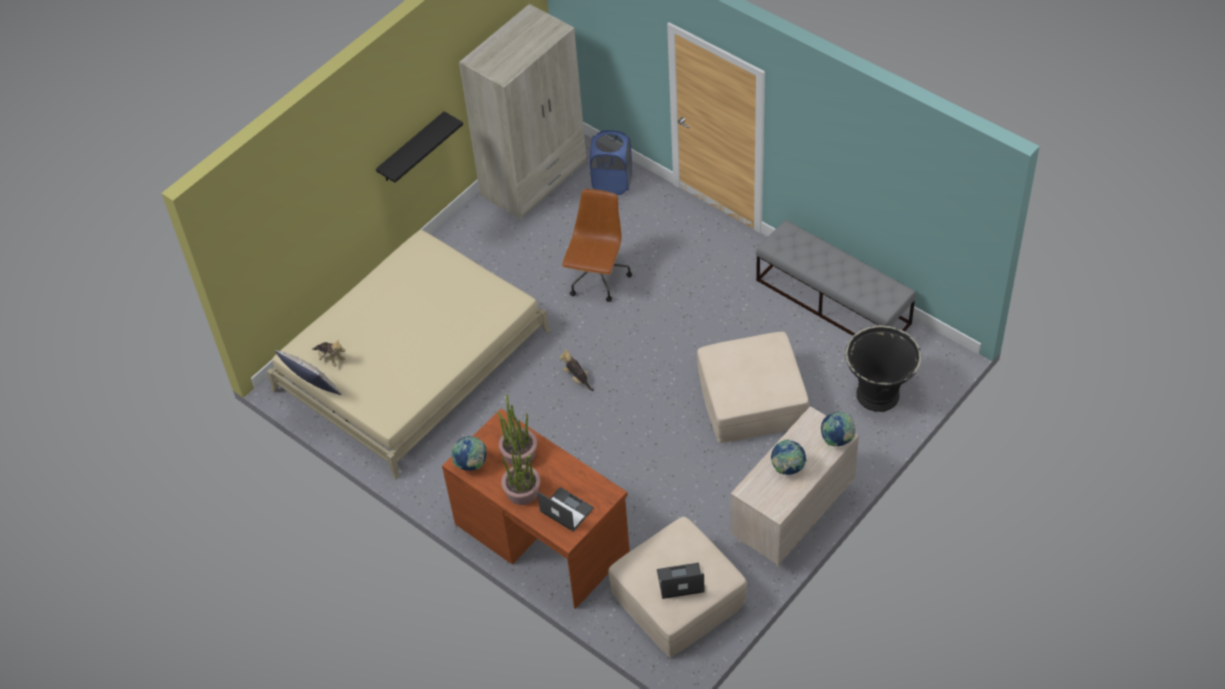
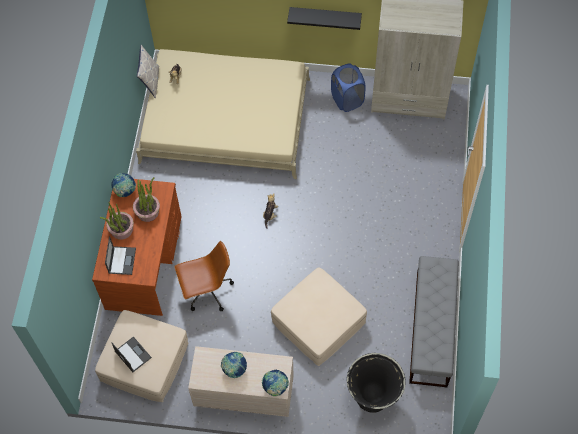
camera: 55 degrees right, 10 degrees up
brown office chair [562,189,632,302] -> brown office chair moved to [174,241,234,311]
blue laundry basket [590,130,632,195] -> blue laundry basket moved to [331,64,366,112]

